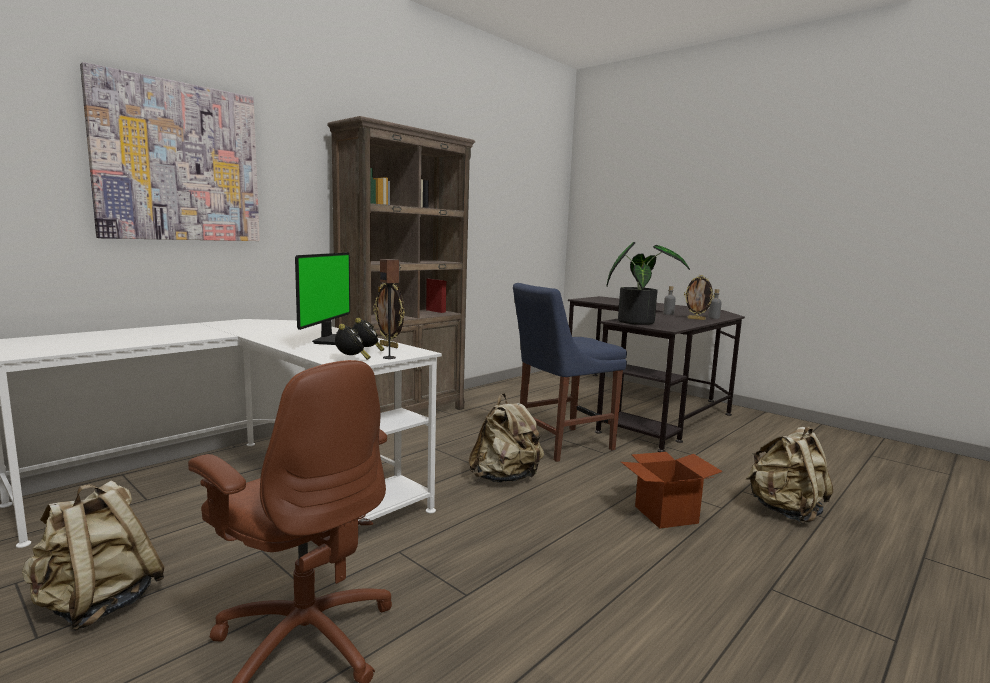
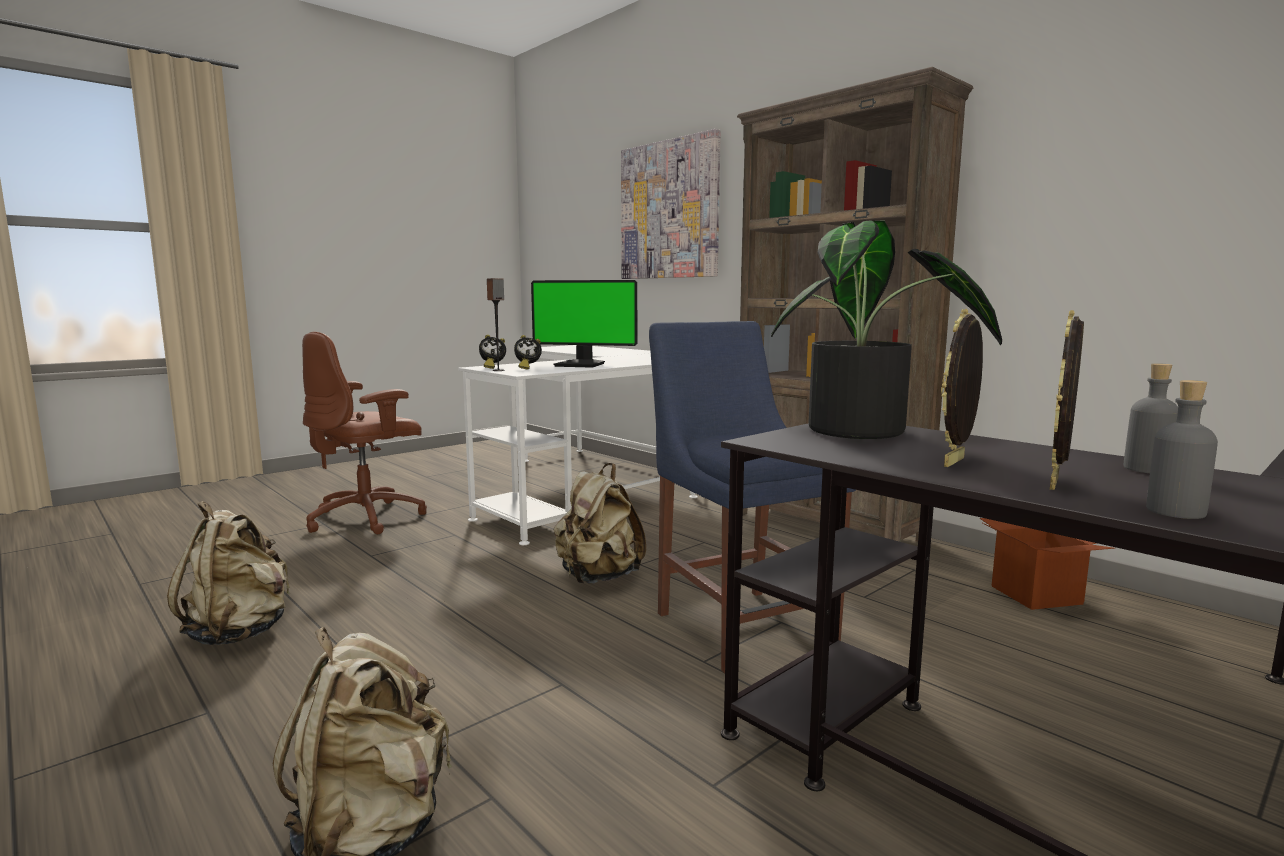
camera: 95 degrees right, 0 degrees up
beige backpack [22,481,165,631] -> beige backpack moved to [167,501,290,645]
picture frame [373,283,405,348] -> picture frame moved to [941,309,983,467]
cardboard box [621,452,723,528] -> cardboard box moved to [980,518,1115,610]

